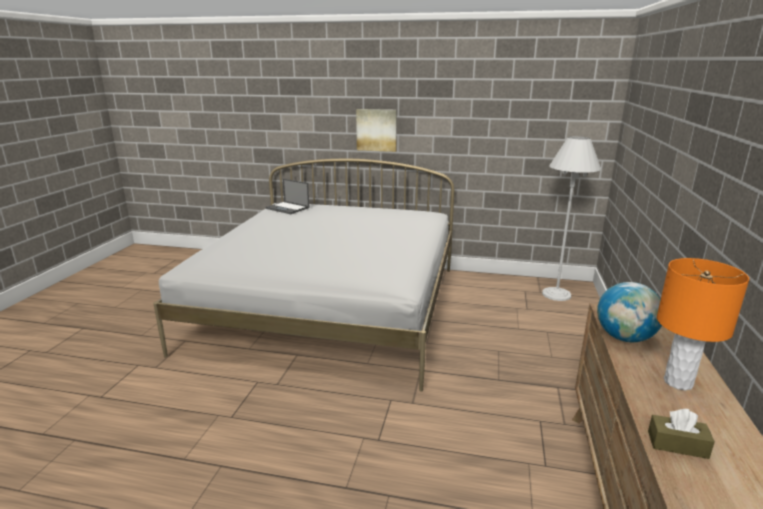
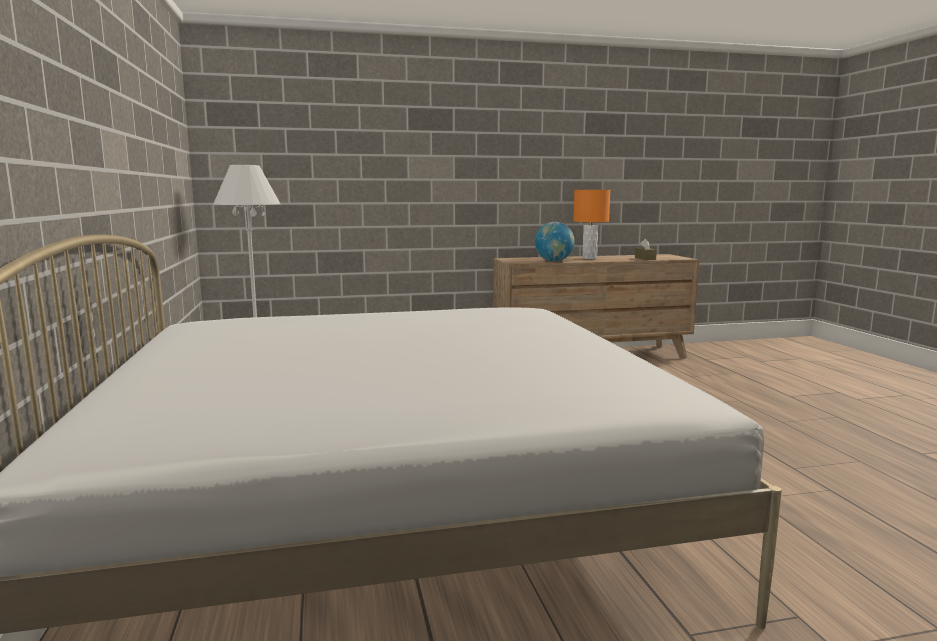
camera: 115 degrees left, 10 degrees down
laptop [265,179,310,214] -> none
picture [356,109,397,152] -> none

